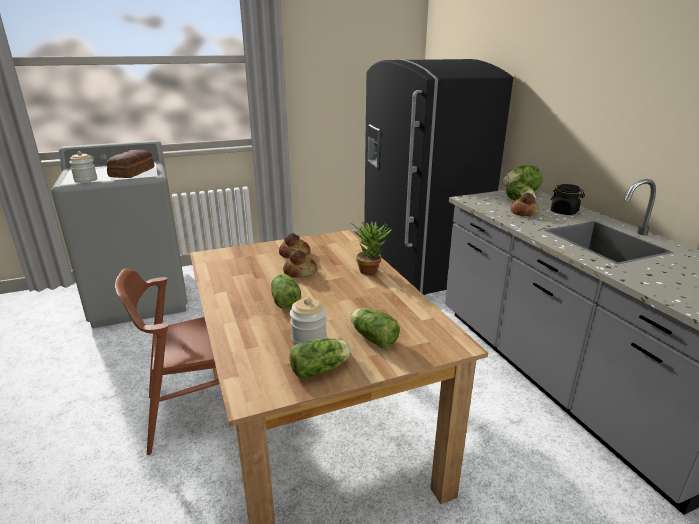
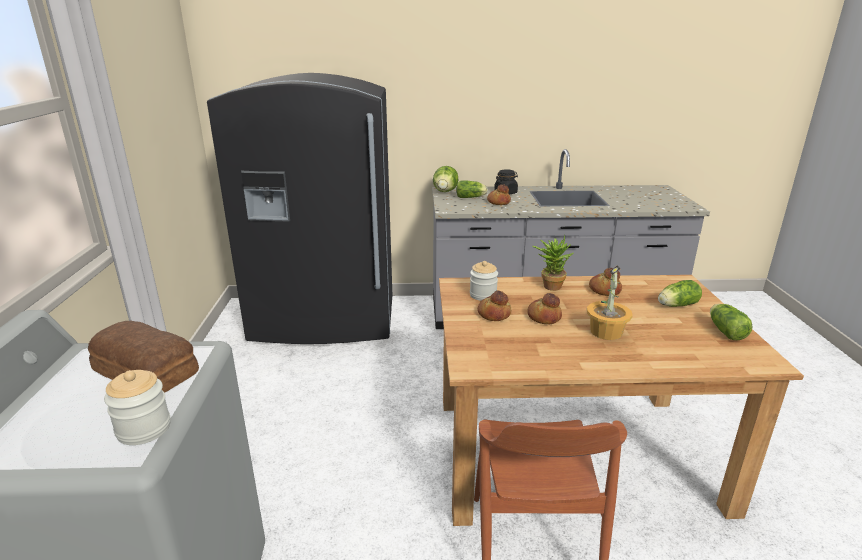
camera: 70 degrees left, 0 degrees up
lettuce [271,274,301,309] -> potted plant [587,265,633,340]
jar [290,297,327,345] -> jar moved to [470,261,498,301]
none -> bread [589,268,622,296]

